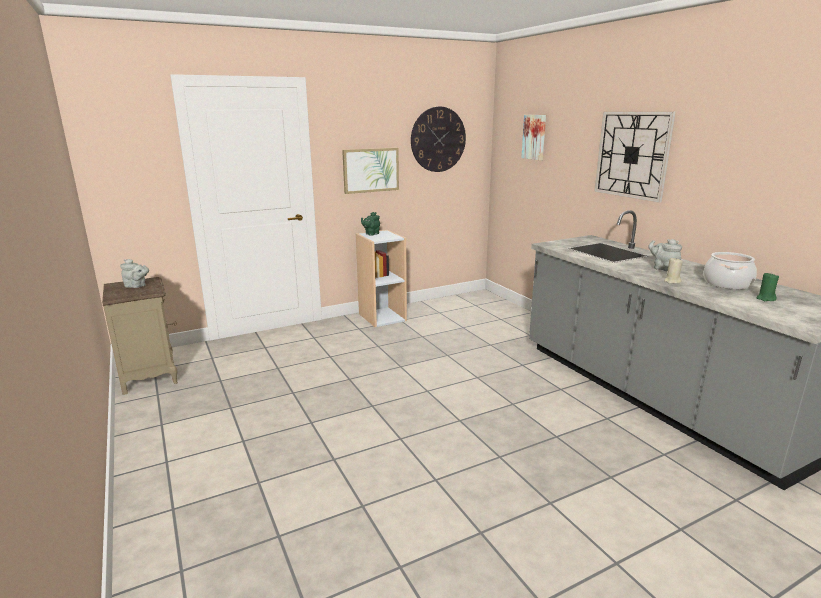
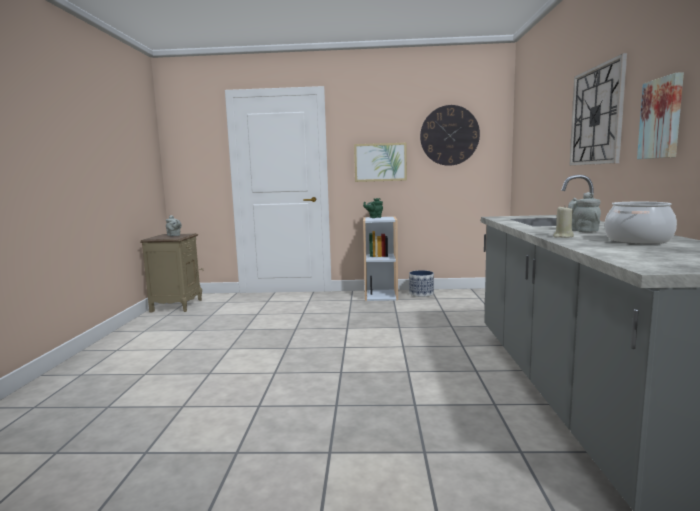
camera: 30 degrees right, 10 degrees down
picture [521,115,546,160] -> picture moved to [637,72,684,159]
green candle [757,273,779,301] -> none
none -> planter [409,270,434,297]

